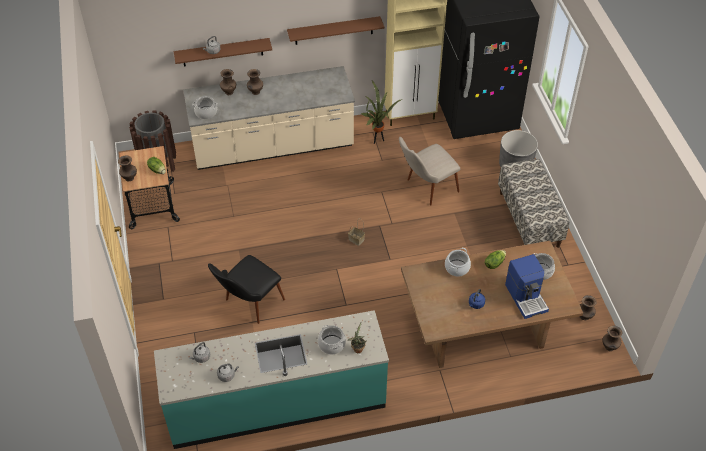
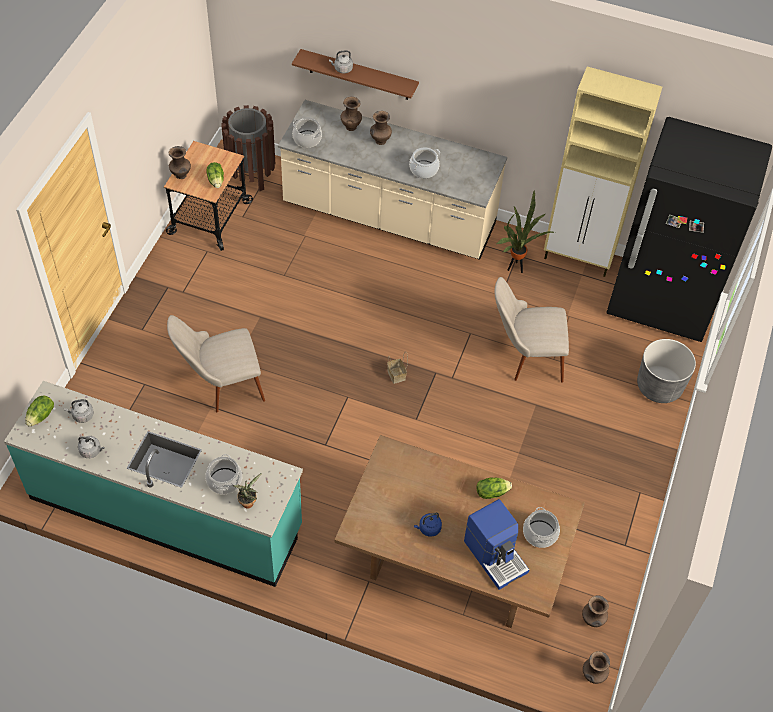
camera: 30 degrees right, 5 degrees up
black chair [208,255,285,324] -> beige chair [167,315,265,412]
brown shelf [287,16,384,45] -> none
cooking pot [445,248,471,276] -> cooking pot moved to [409,147,440,178]
bench [498,159,569,248] -> none
coffee machine [505,254,549,319] -> coffee machine turned 45 degrees counterclockwise [464,499,529,590]
none -> lettuce [25,395,54,426]

